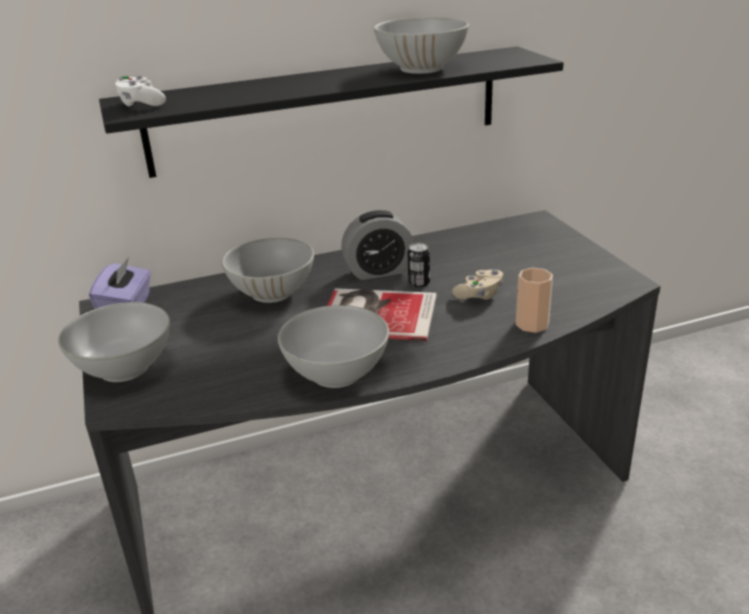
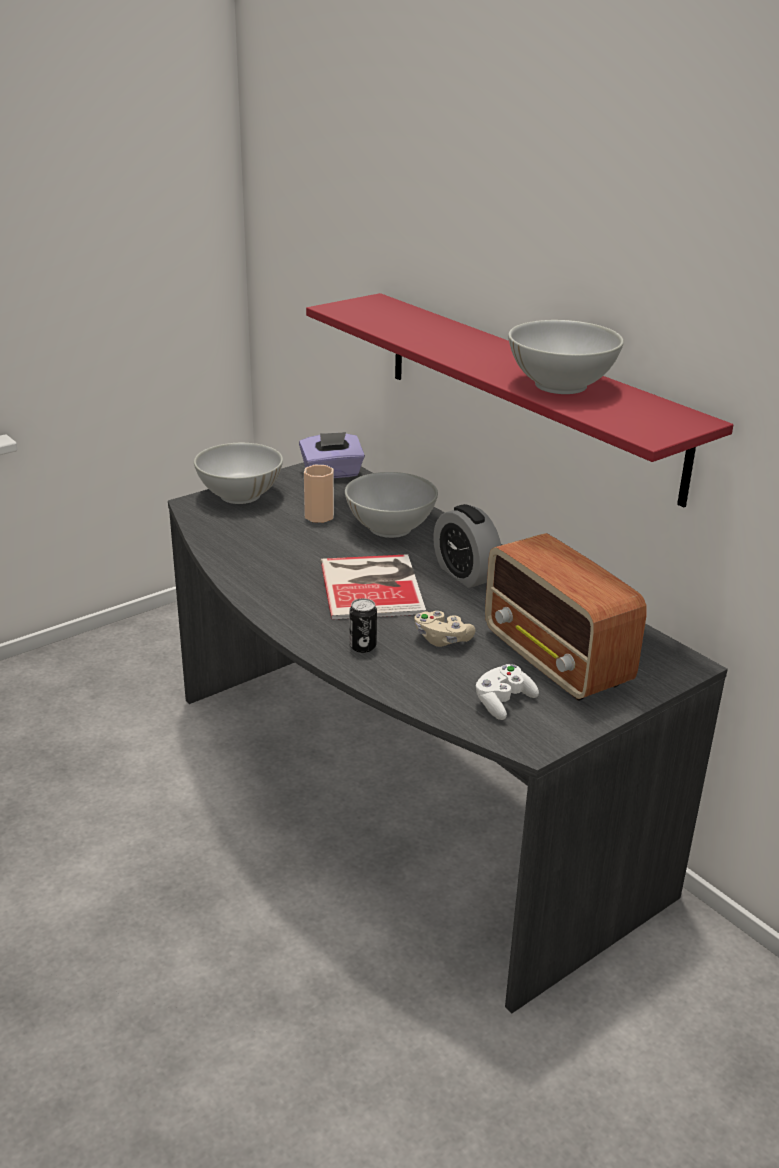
camera: 70 degrees right, 0 degrees up
black shelf [99,46,564,178] -> red shelf [306,293,733,508]
white game controller [115,76,166,107] -> white game controller moved to [476,664,539,720]
white bowl [278,305,389,388] -> none
can [408,243,430,287] -> can moved to [349,598,377,653]
cup [516,268,553,333] -> cup moved to [304,465,334,523]
none -> radio [485,533,647,701]

